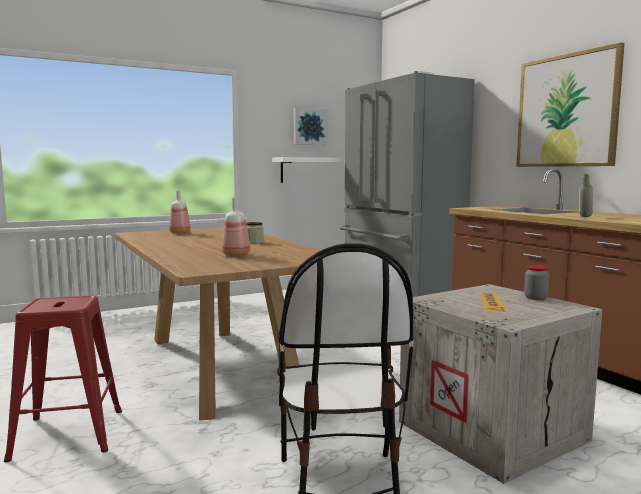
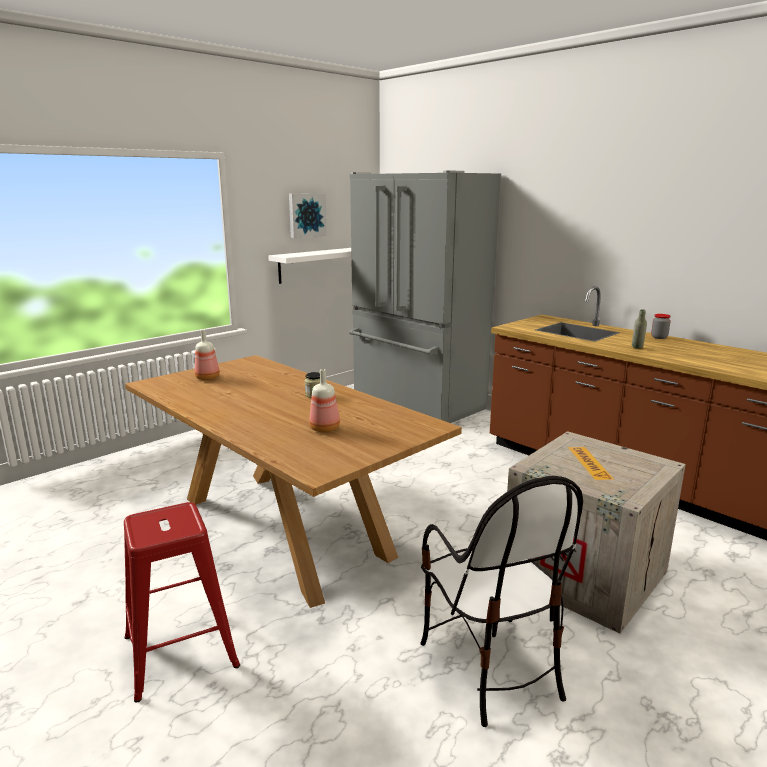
camera: 15 degrees left, 10 degrees up
picture [516,42,625,167] -> none
jar [524,265,549,300] -> jar moved to [651,314,671,339]

